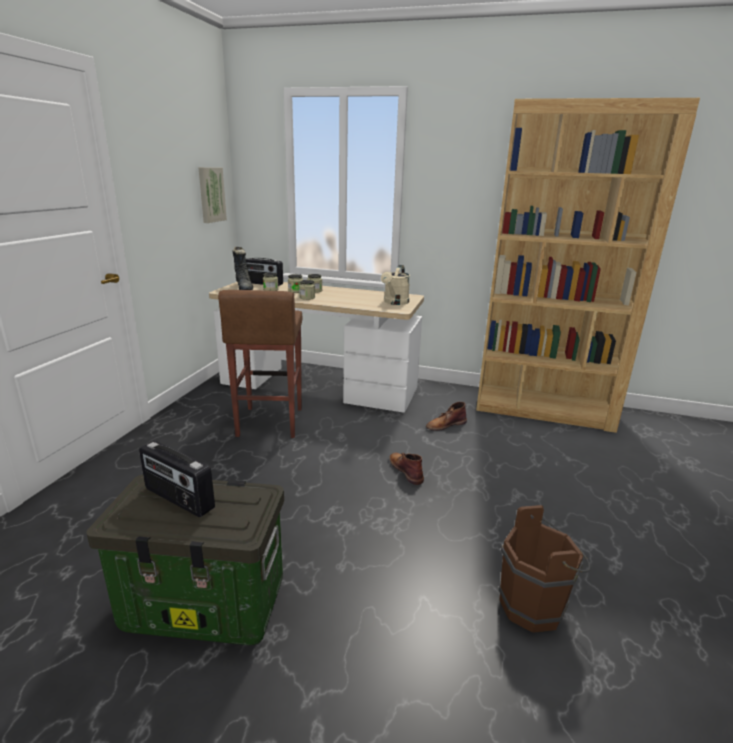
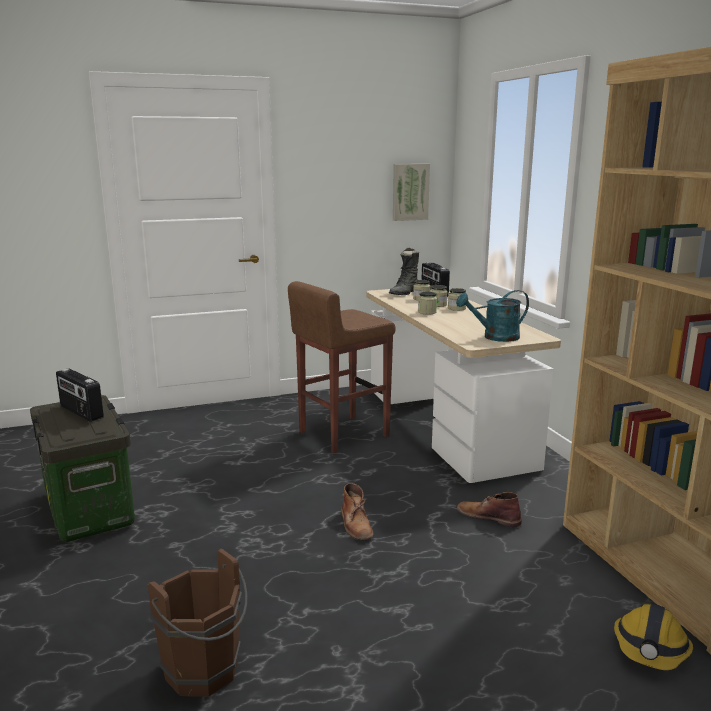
camera: 55 degrees right, 5 degrees down
radio [139,441,215,517] -> radio turned 45 degrees counterclockwise [56,369,104,422]
beige watering can [381,265,410,305] -> turquoise watering can [456,290,529,342]
brown boot [389,453,424,485] -> brown boot turned 135 degrees clockwise [341,483,373,540]
none -> hard hat [614,604,693,670]

